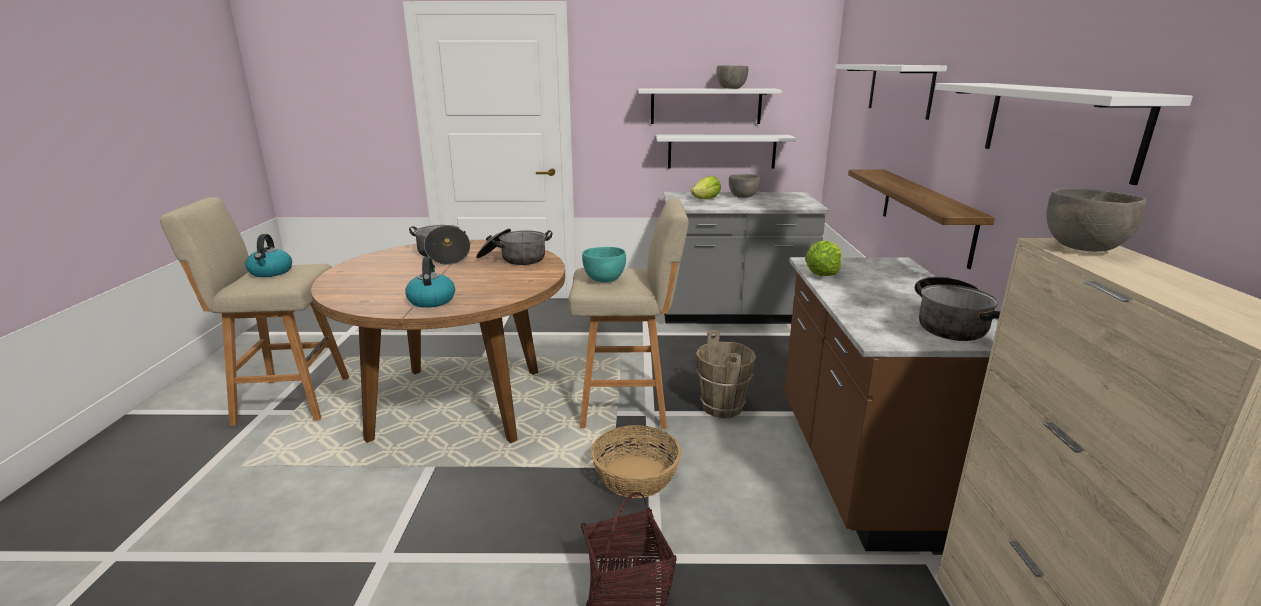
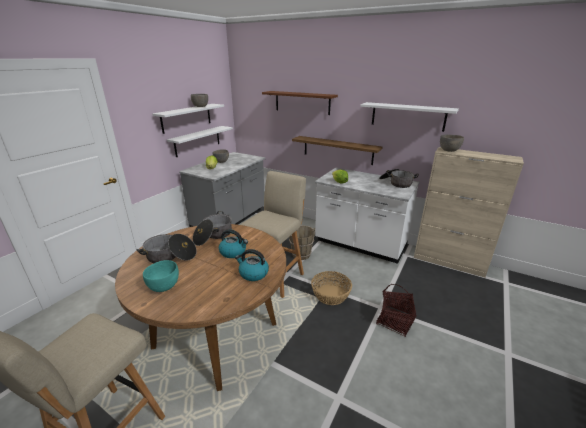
camera: 60 degrees left, 5 degrees up
kettle [245,234,292,277] -> kettle moved to [219,229,248,258]
turquoise bowl [582,247,626,282] -> turquoise bowl moved to [143,260,179,292]
brown counter [784,257,998,552] -> white counter [315,167,420,264]
white shelf [836,64,947,120] -> brown shelf [262,91,338,115]

